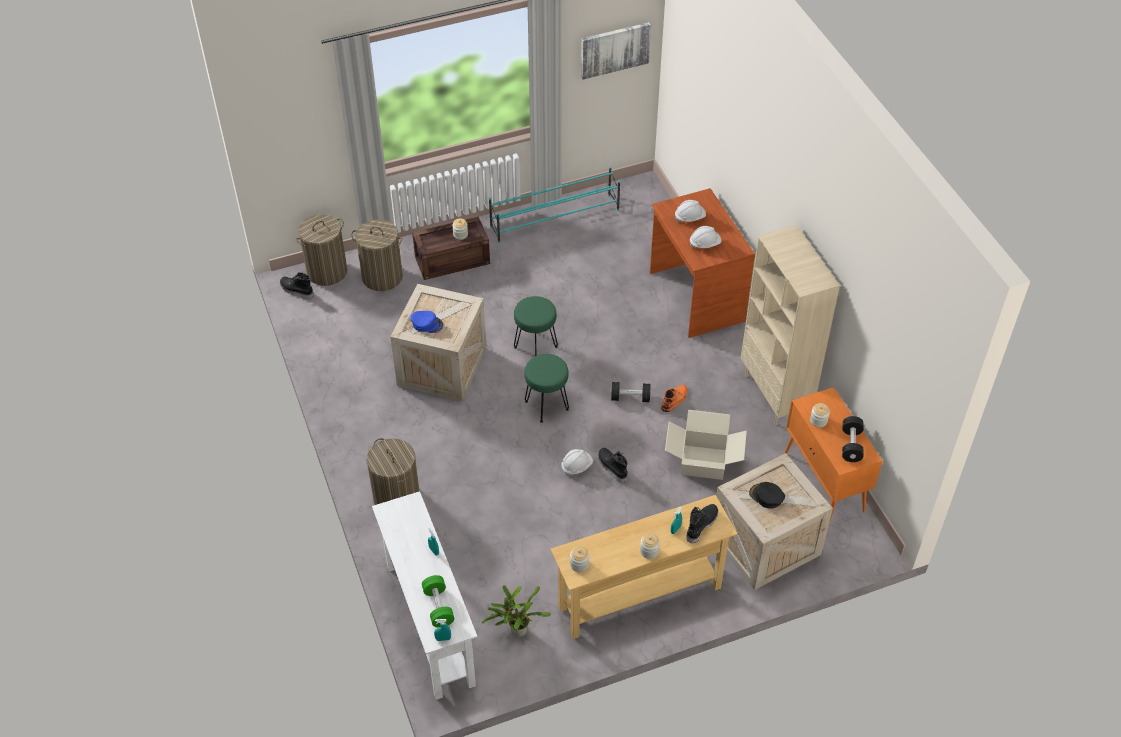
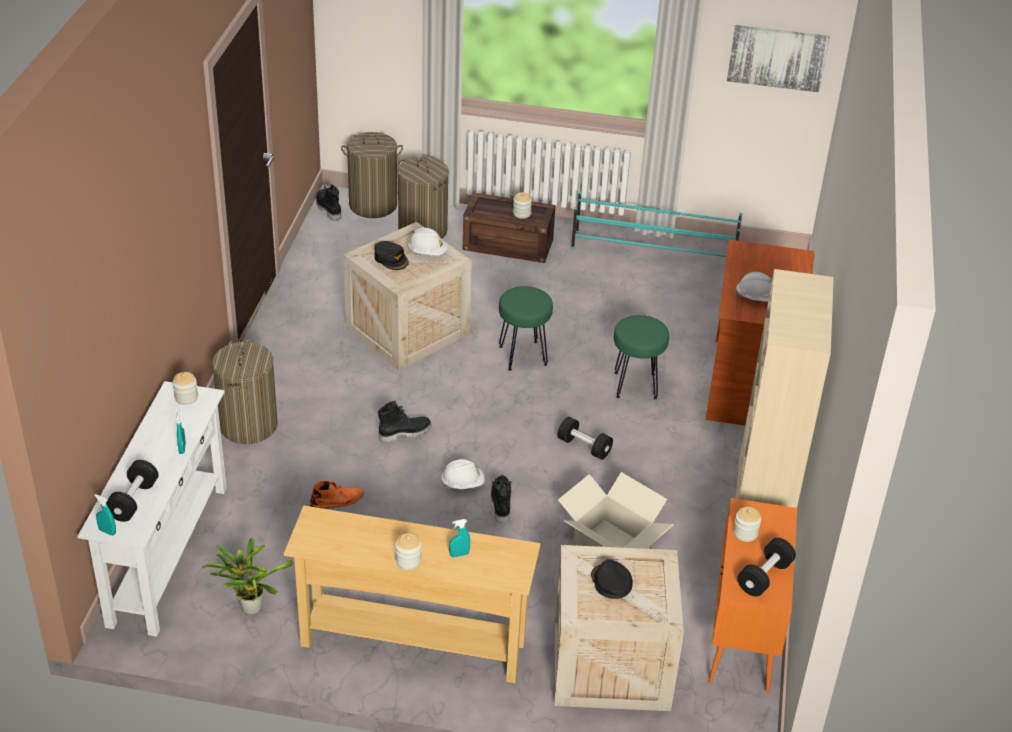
camera: 30 degrees right, 10 degrees down
blue cap [410,311,443,333] -> black cap [374,241,409,270]
green dumbbell [422,575,454,627] -> black dumbbell [106,460,159,522]
green stool [524,354,569,423] -> green stool moved to [614,315,669,400]
jar [570,546,589,572] -> jar moved to [173,372,198,405]
orange boot [661,385,688,412] -> orange boot moved to [310,481,363,509]
white hard hat [675,200,706,222] -> white hard hat moved to [407,228,448,255]
black boot [686,504,718,544] -> black boot moved to [378,401,432,443]

